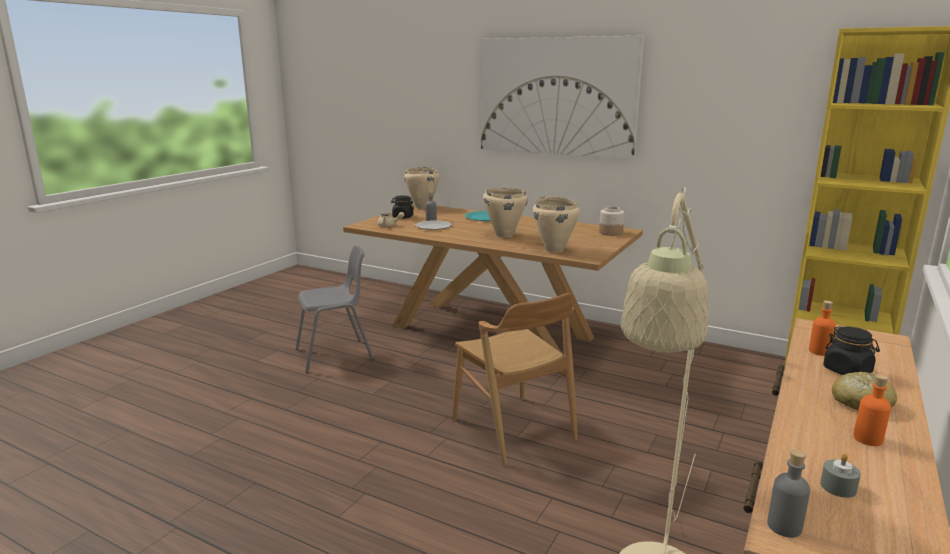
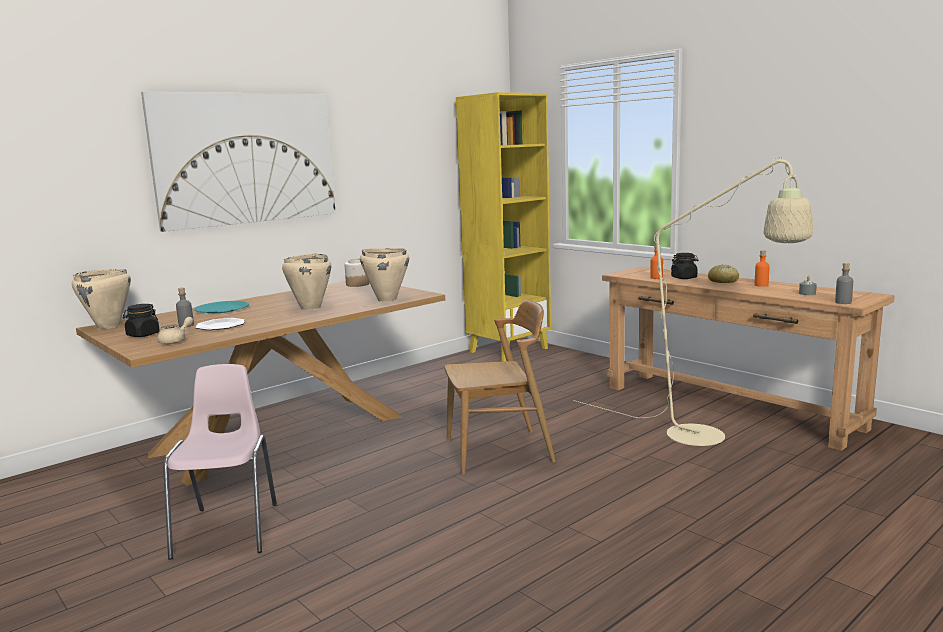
camera: 70 degrees left, 5 degrees down
grey chair [296,245,374,373] -> pink chair [163,364,277,560]

